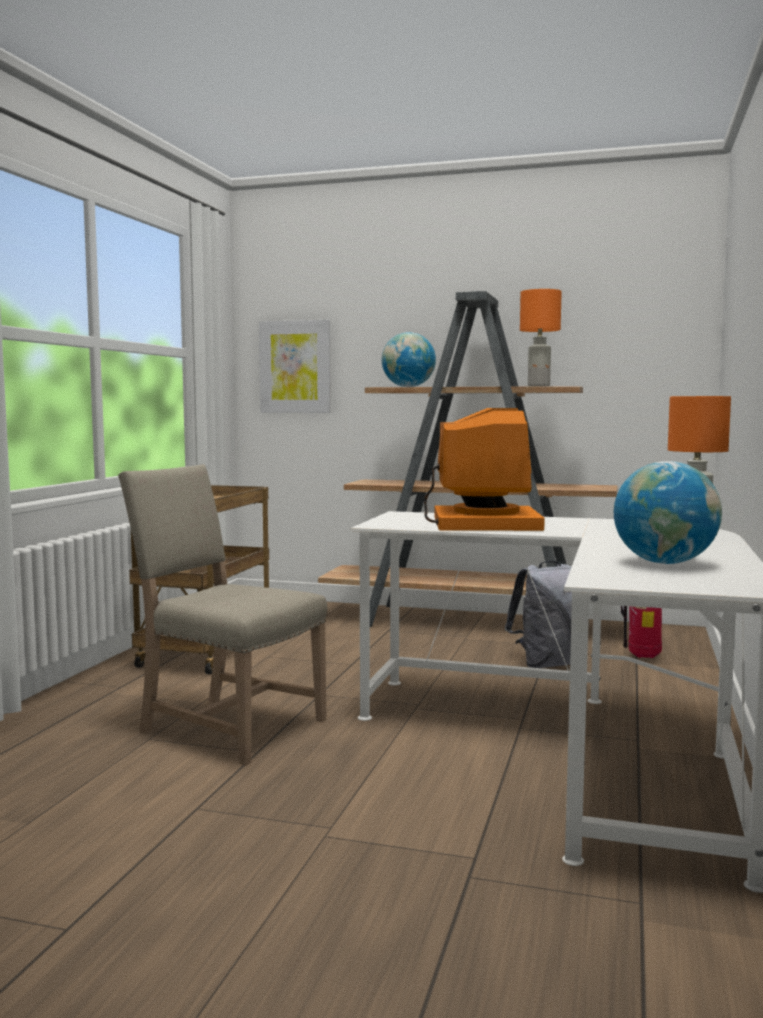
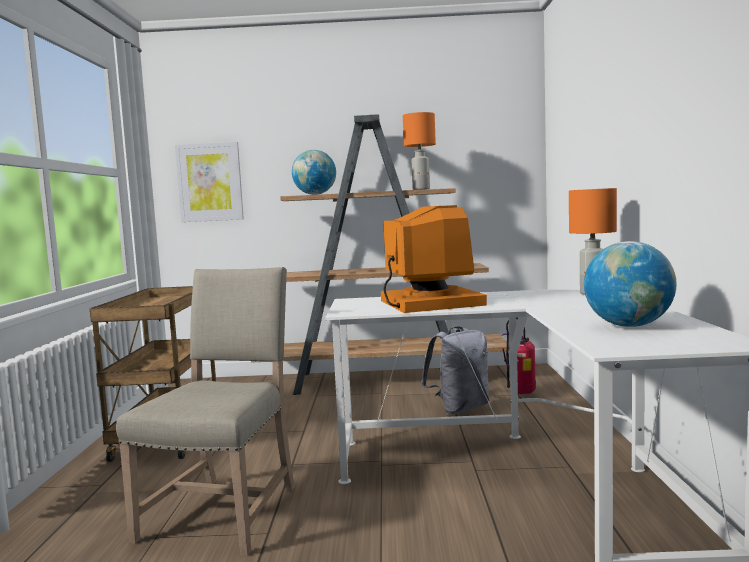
camera: 15 degrees left, 0 degrees up
beige chair [118,464,327,766] -> beige chair turned 90 degrees clockwise [116,267,295,556]

